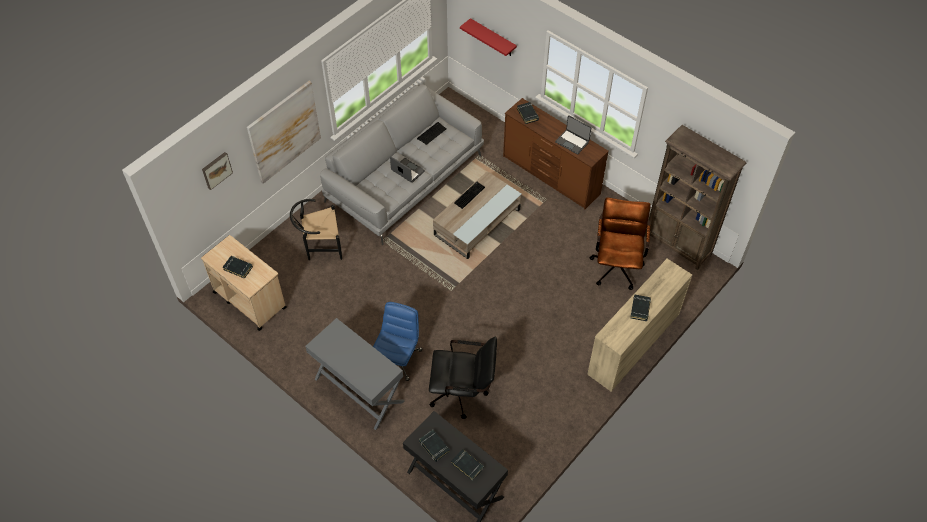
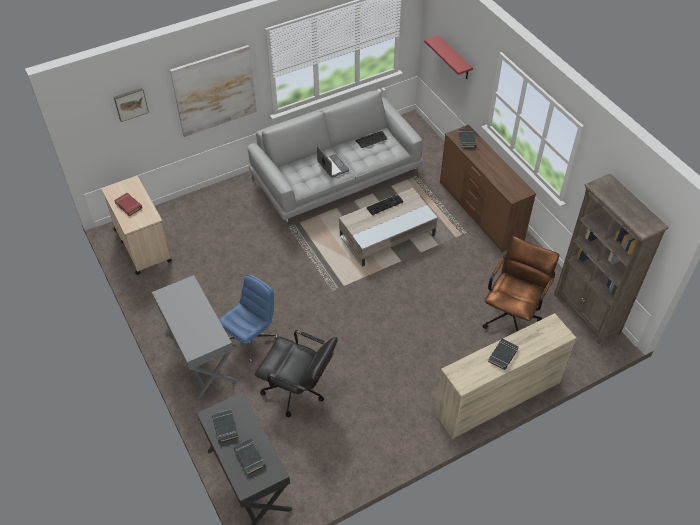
camera: 20 degrees right, 5 degrees down
black book [223,256,253,279] -> red book [114,193,142,216]
black chair [290,199,342,260] -> none
laptop [555,115,591,155] -> none

